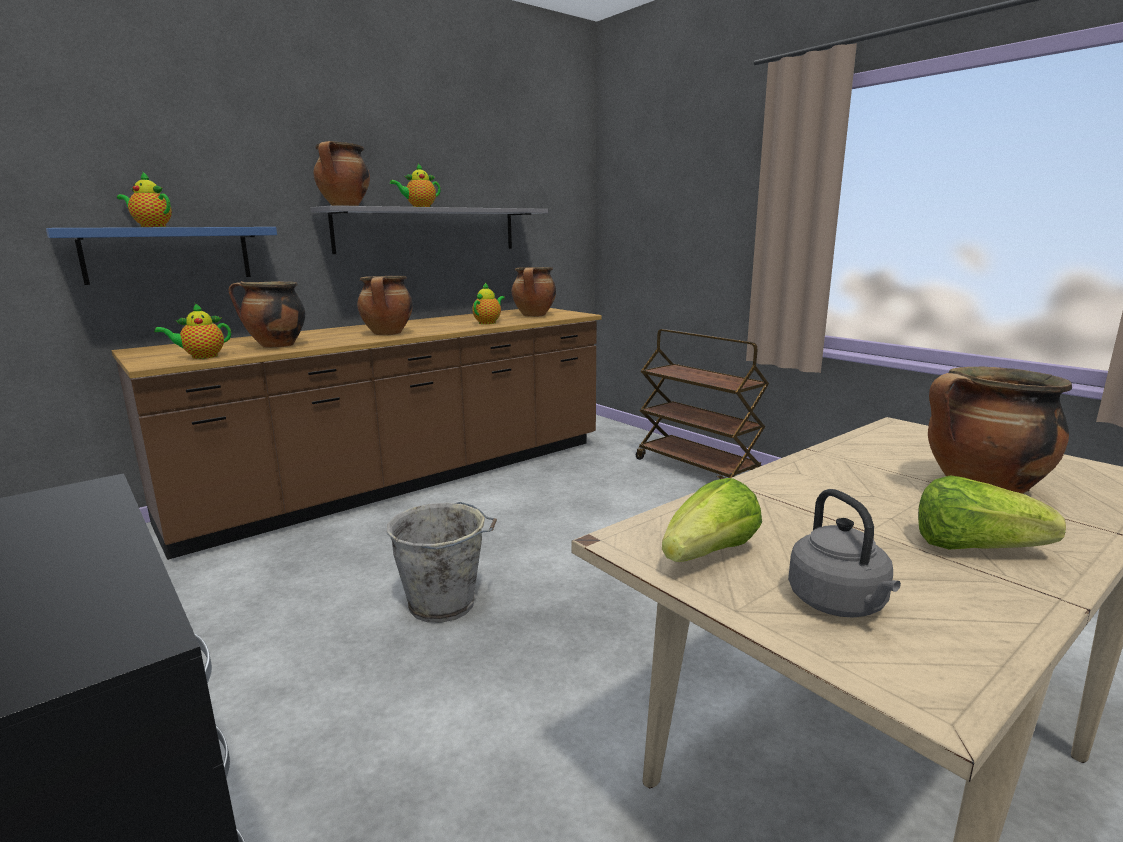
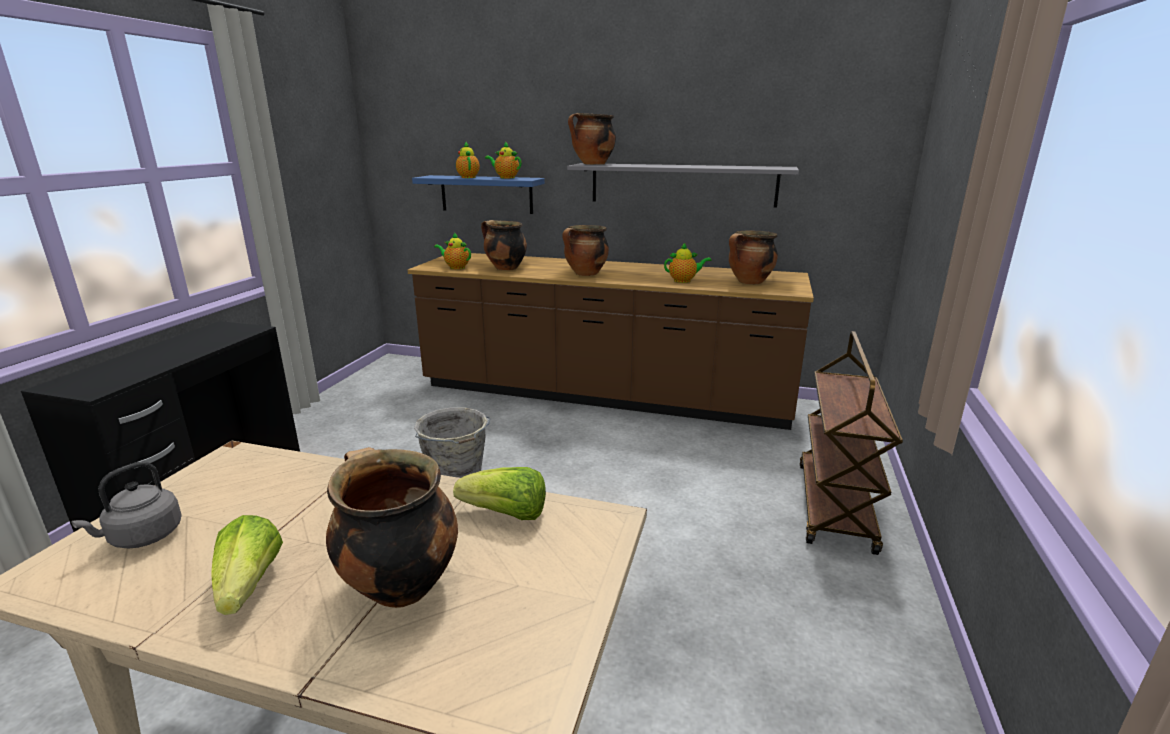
camera: 55 degrees right, 5 degrees up
teapot [390,164,441,207] -> teapot moved to [485,142,522,179]
lettuce [662,478,762,562] -> lettuce moved to [453,467,546,520]

